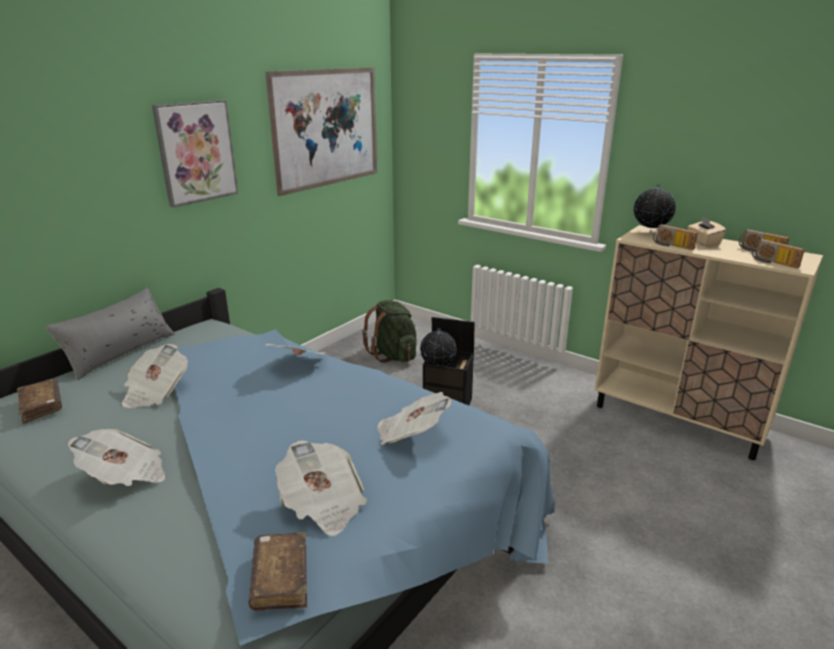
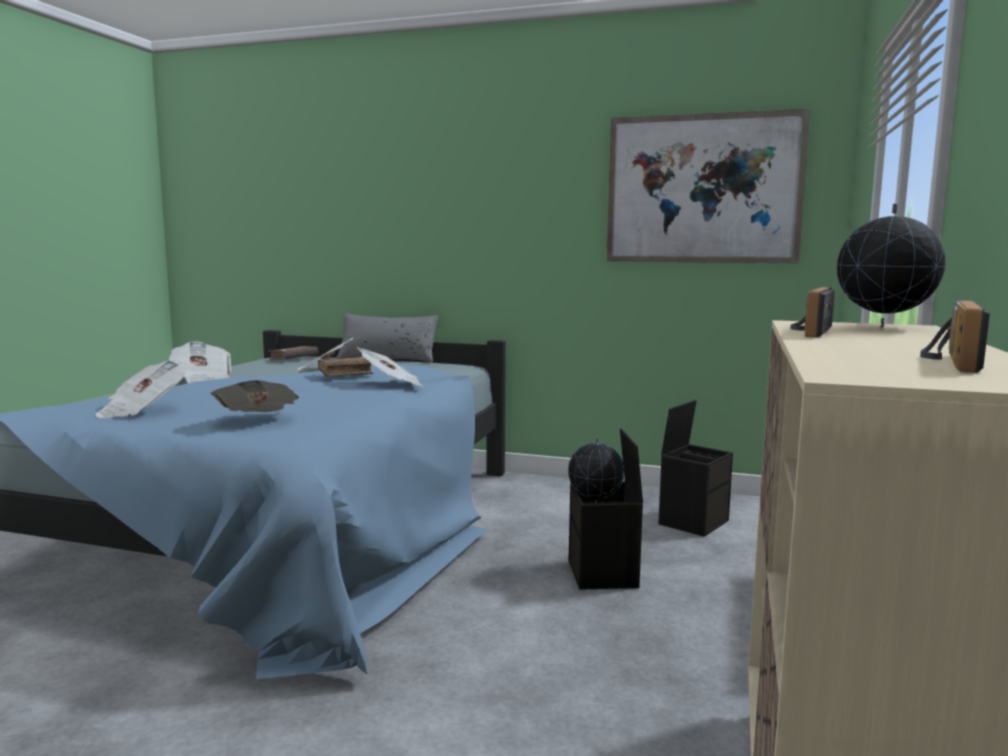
camera: 70 degrees right, 15 degrees down
picture [152,100,238,208] -> none
brown book [248,532,307,611] -> brown book moved to [318,357,373,377]
green backpack [362,300,416,363] -> black storage box [658,400,733,537]
beige tissue box [688,216,726,246] -> none
radio [752,239,805,268] -> none

